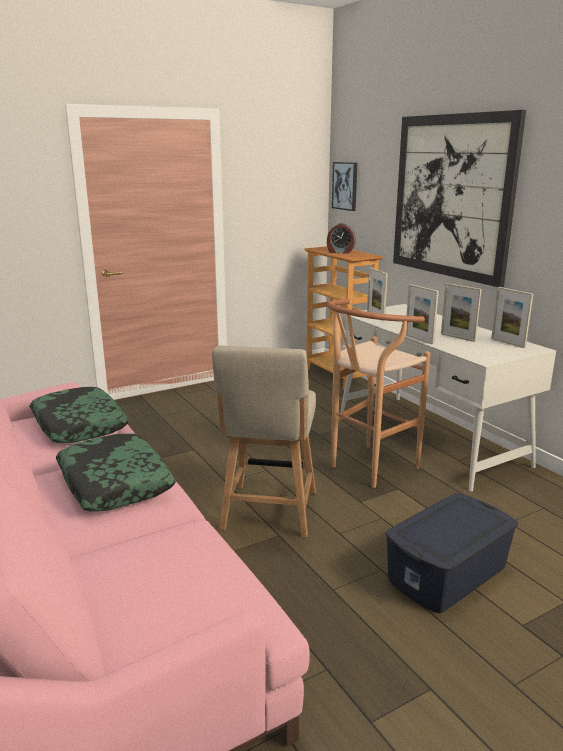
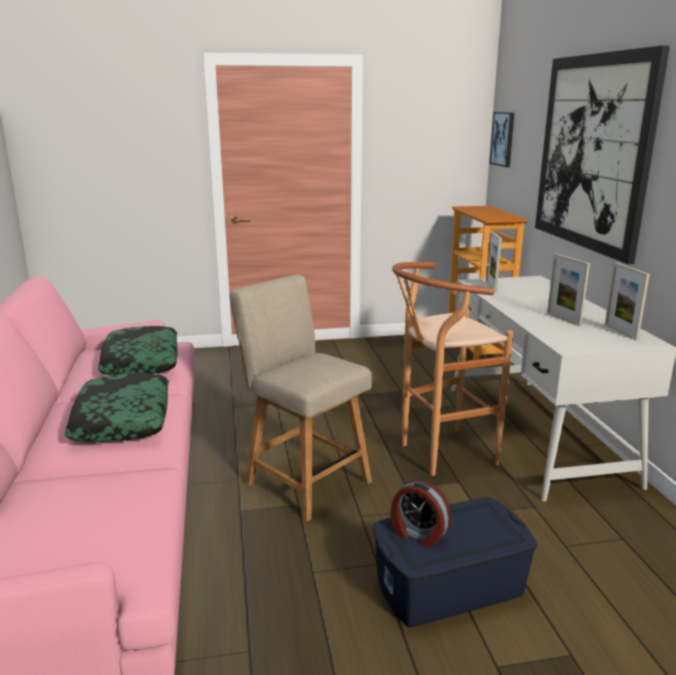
camera: 20 degrees right, 0 degrees up
beige chair [212,345,316,538] -> beige chair turned 105 degrees clockwise [230,275,372,522]
alarm clock [327,223,355,254] -> alarm clock moved to [391,479,451,548]
picture frame [406,284,439,344] -> none

